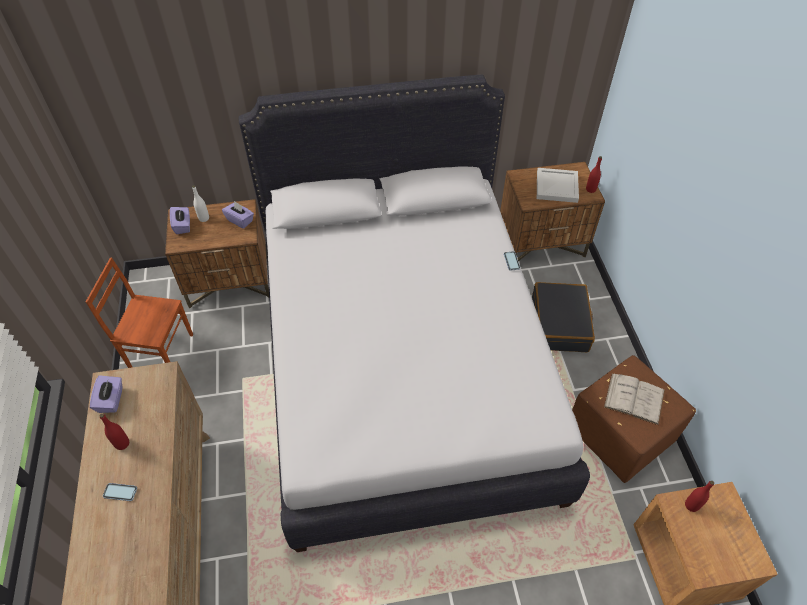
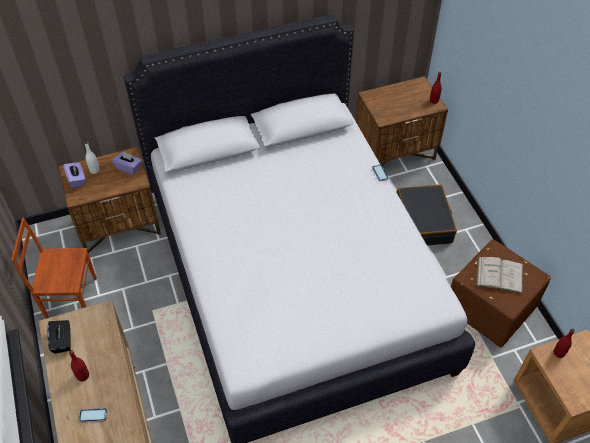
camera: 10 degrees left, 0 degrees up
purple tissue box [90,375,123,413] -> black tissue box [48,320,71,354]
white tray [537,168,579,203] -> none

